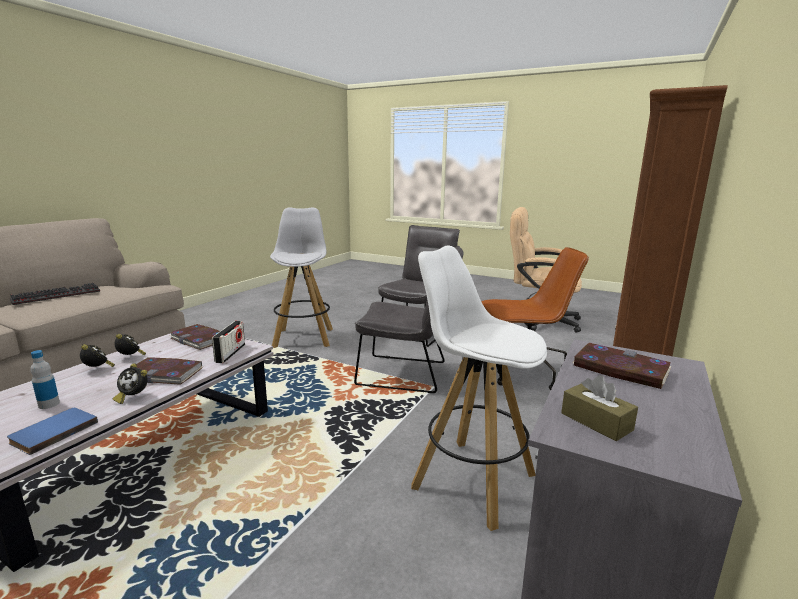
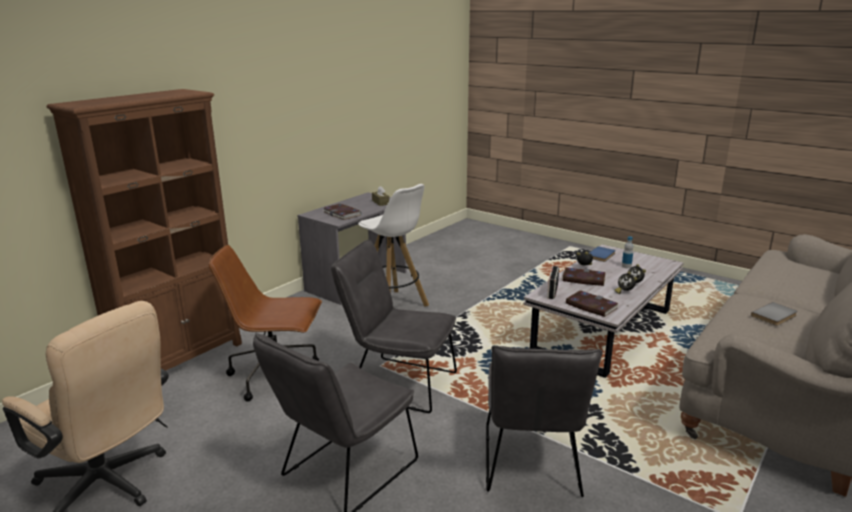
camera: 170 degrees left, 5 degrees up
keyboard [10,283,100,305] -> grey book [751,302,797,326]
white stool [270,207,333,348] -> grey chair [486,345,603,497]

